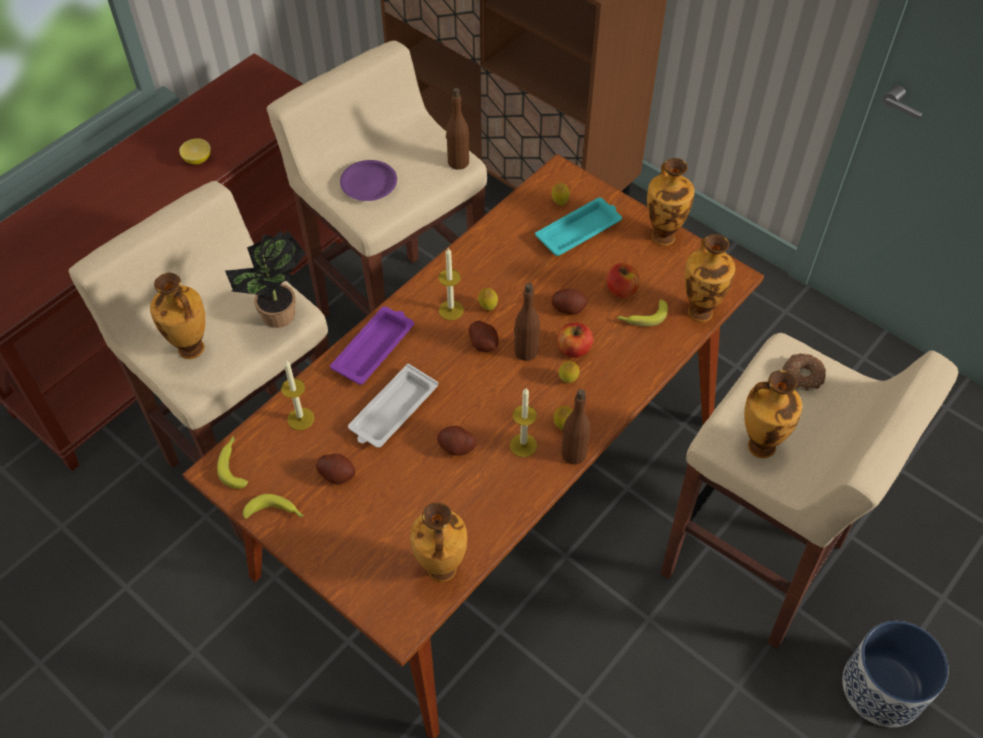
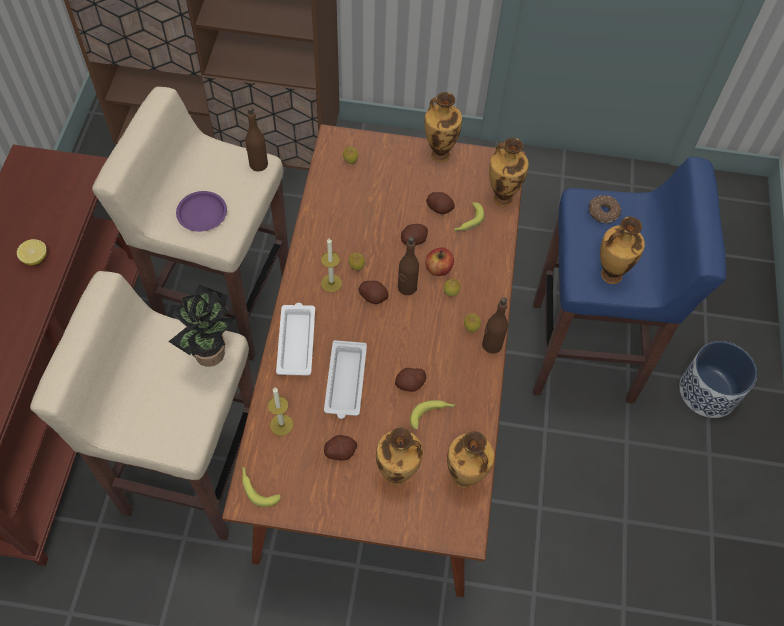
camera: 35 degrees left, 5 degrees up
vase [150,273,205,359] -> vase moved to [376,428,423,486]
banana [243,494,304,519] -> banana moved to [410,400,455,430]
purple tray [330,306,414,385] -> white tray [276,303,315,376]
candle [510,388,537,457] -> none
turquoise tray [535,198,622,256] -> none
apple [606,263,639,298] -> potato [426,192,455,214]
beige stool [661,333,958,649] -> blue stool [533,157,726,403]

